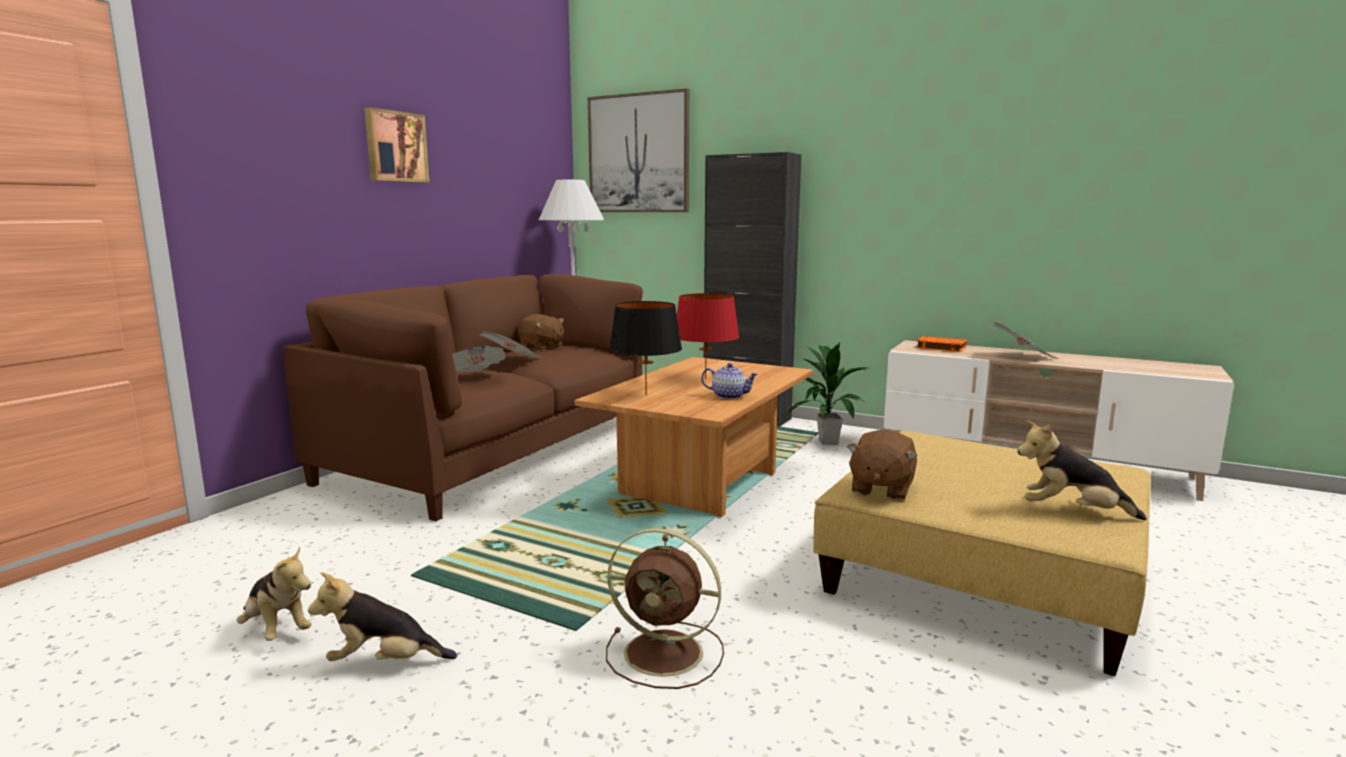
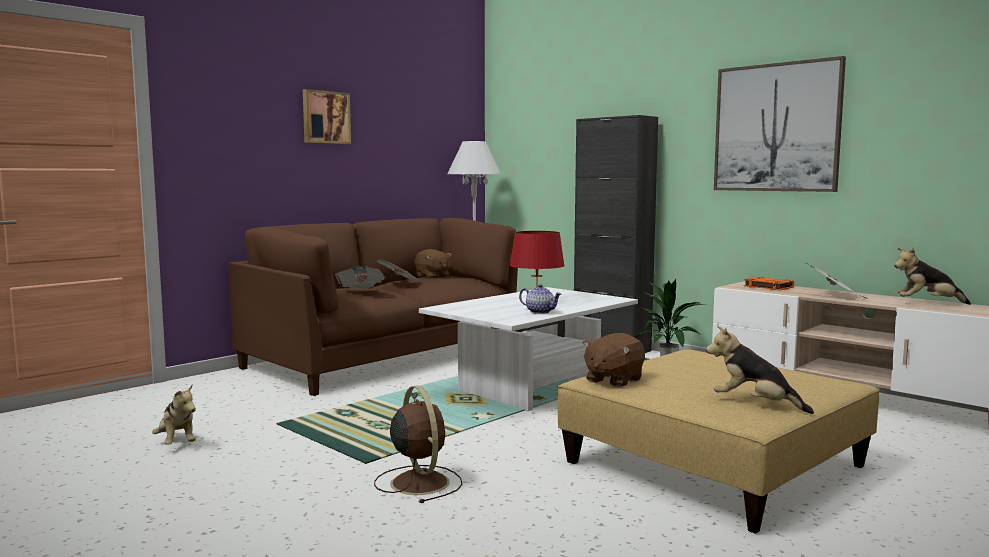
camera: 15 degrees right, 5 degrees down
plush toy [308,572,457,661] -> plush toy moved to [894,247,971,305]
brown coffee table [575,357,813,517] -> white coffee table [419,287,638,411]
picture [588,88,689,212] -> picture moved to [714,56,846,192]
brown fan [606,528,724,689] -> brown fan turned 150 degrees counterclockwise [374,386,463,503]
black table lamp [609,301,682,396] -> none

